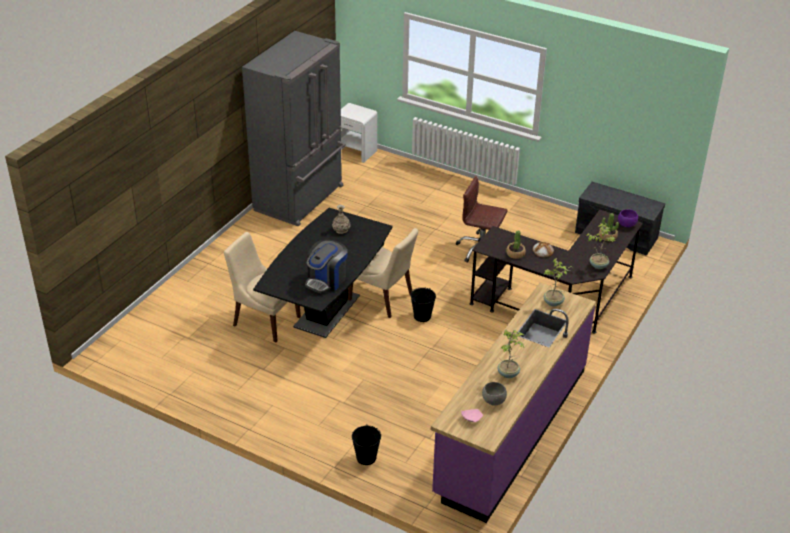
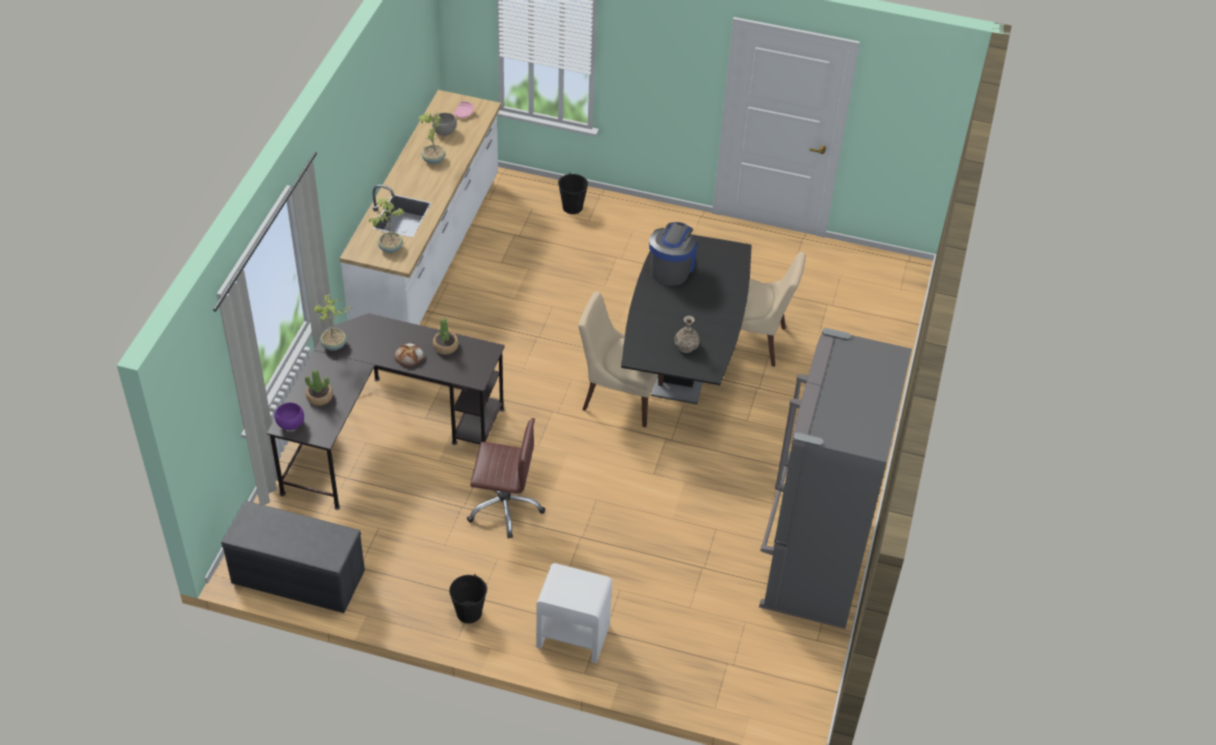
camera: 165 degrees right, 10 degrees up
white nightstand [341,103,377,163] -> white nightstand moved to [536,563,612,664]
black bucket [410,287,436,322] -> black bucket moved to [449,574,487,623]
purple counter [431,283,596,523] -> white counter [340,90,501,325]

